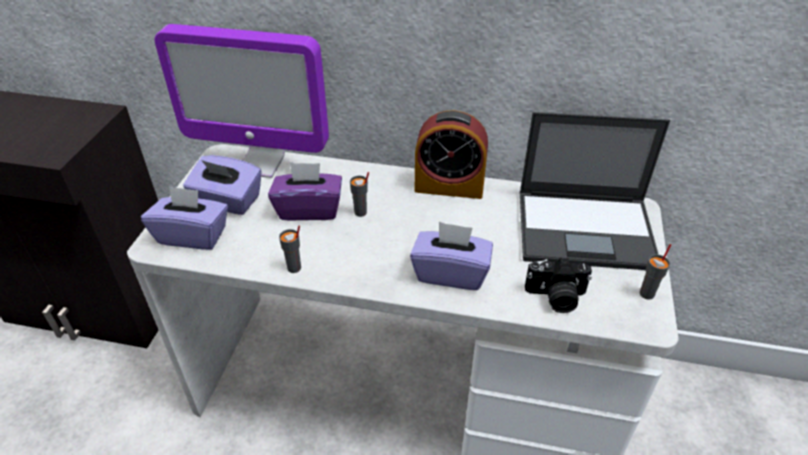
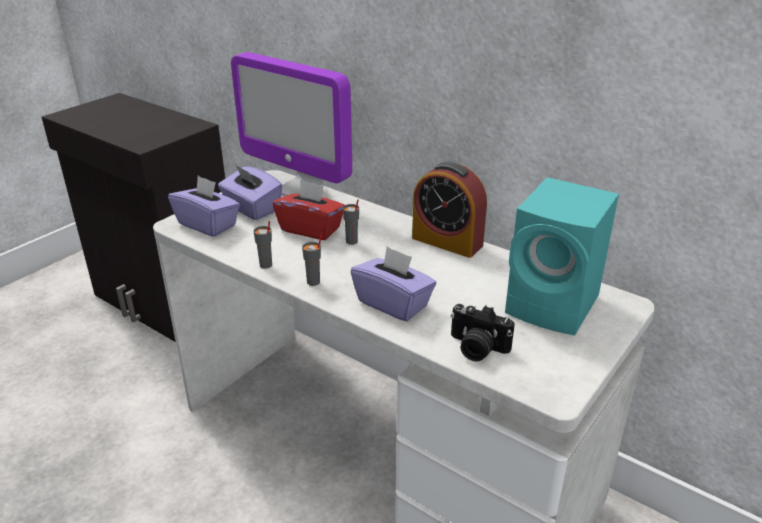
camera: 25 degrees right, 10 degrees down
purple tissue box [268,162,342,221] -> red tissue box [273,180,345,240]
laptop [520,112,670,270] -> turquoise speaker [505,177,619,335]
grey cup [640,244,671,300] -> grey cup moved to [302,232,323,286]

